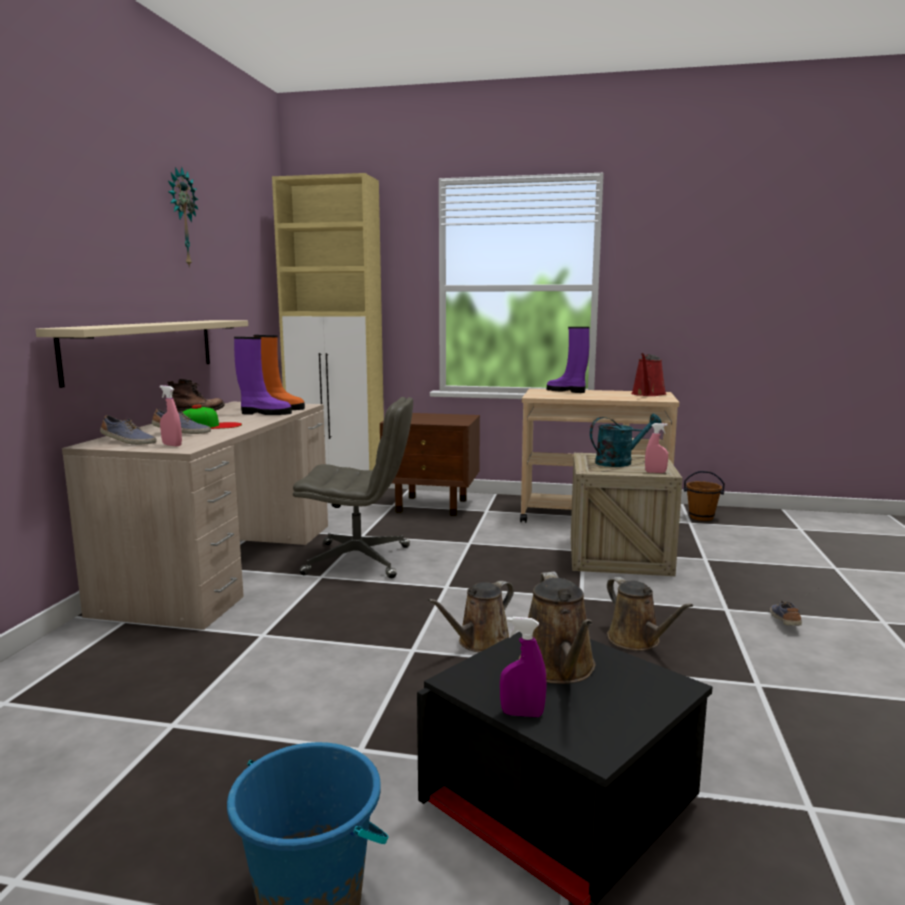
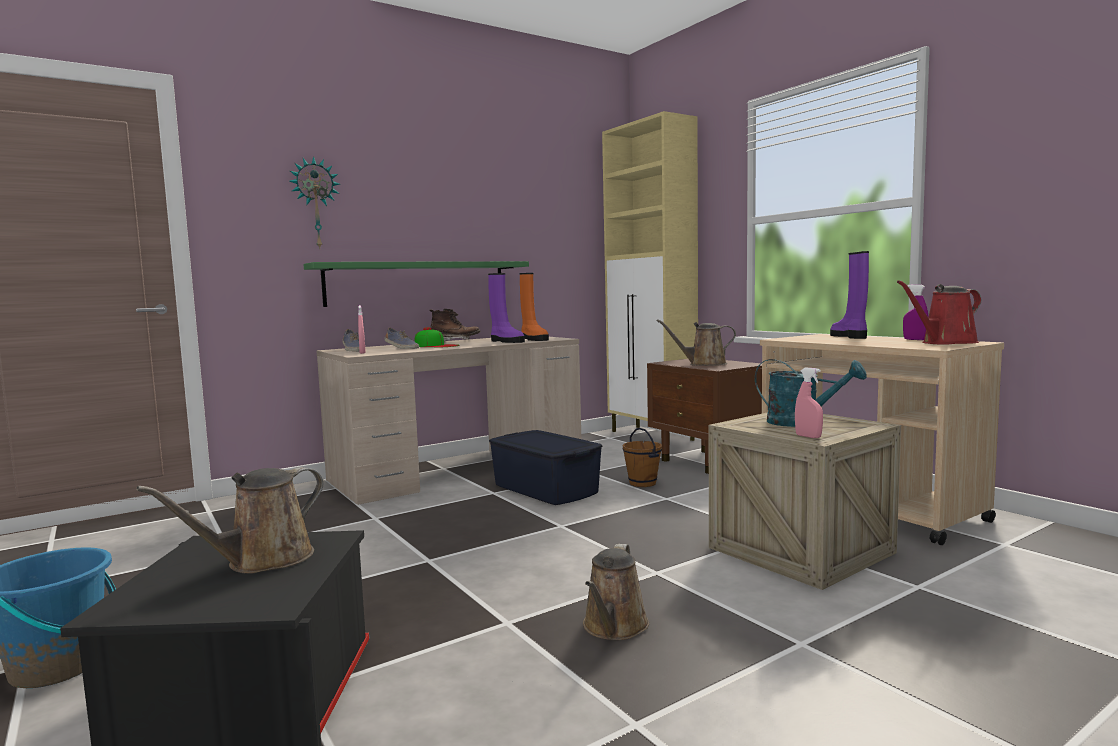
camera: 45 degrees right, 5 degrees down
beige shelf [35,320,248,388] -> green shelf [303,261,529,307]
wall clock [168,167,199,268] -> wall clock moved to [290,156,340,249]
grey office chair [293,397,413,578] -> blue storage box [489,430,603,505]
brown watering can [428,581,514,652] -> brown watering can moved to [656,319,736,366]
purple spray bottle [500,617,547,717] -> purple spray bottle moved to [903,284,929,340]
brown bucket [683,471,725,521] -> brown bucket moved to [623,428,662,487]
shoe [770,601,802,626] -> none

